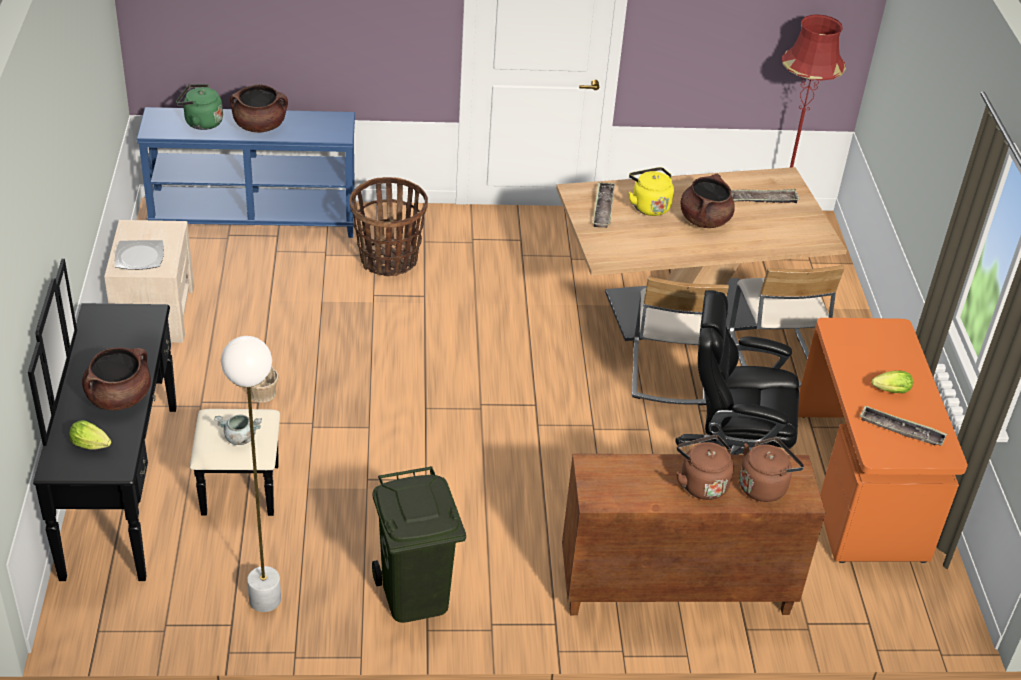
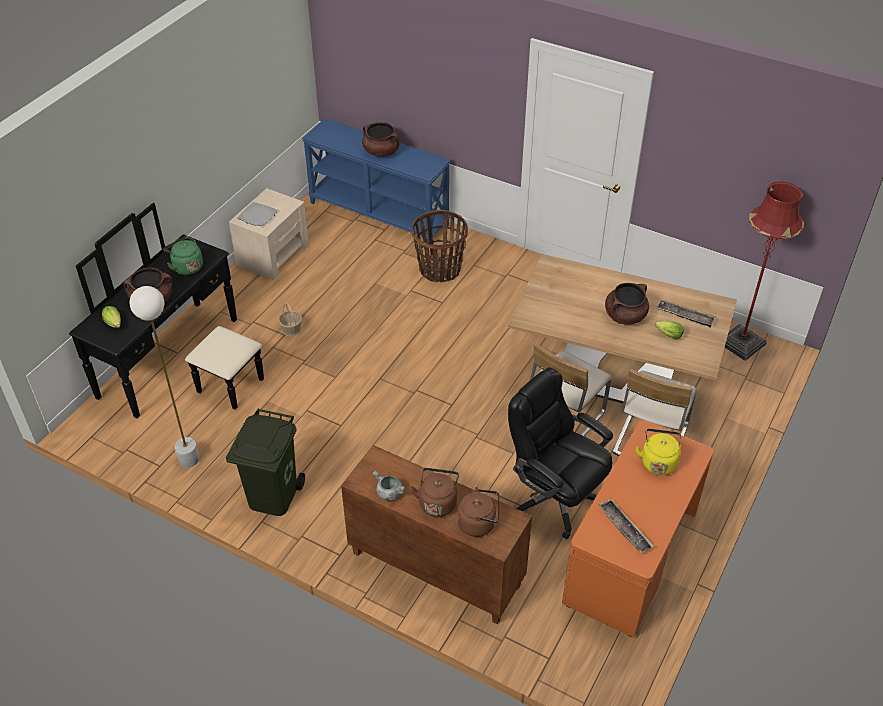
camera: 35 degrees right, 5 degrees up
green kettle [176,84,223,130] -> green kettle moved to [163,236,203,275]
grey cooking pot [214,414,262,445] -> grey cooking pot moved to [373,470,405,501]
tray [593,182,615,228] -> none
yellow kettle [628,167,674,216] -> yellow kettle moved to [635,429,681,475]
lettuce [872,371,913,394] -> lettuce moved to [655,321,684,339]

